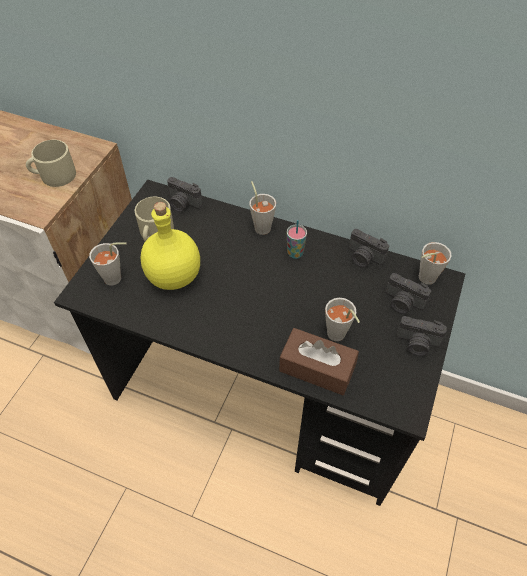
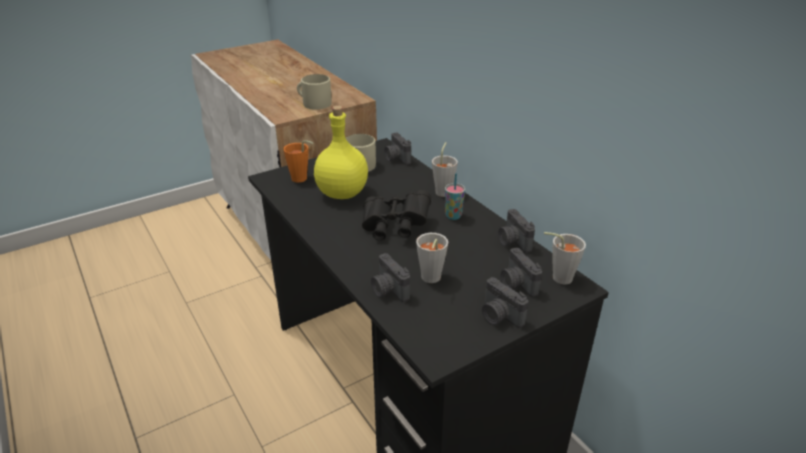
camera: 35 degrees right, 20 degrees down
grey cup [89,242,127,286] -> orange cup [283,140,314,183]
brown tissue box [279,328,359,395] -> camera [371,253,410,302]
none -> black binoculars [362,190,431,241]

